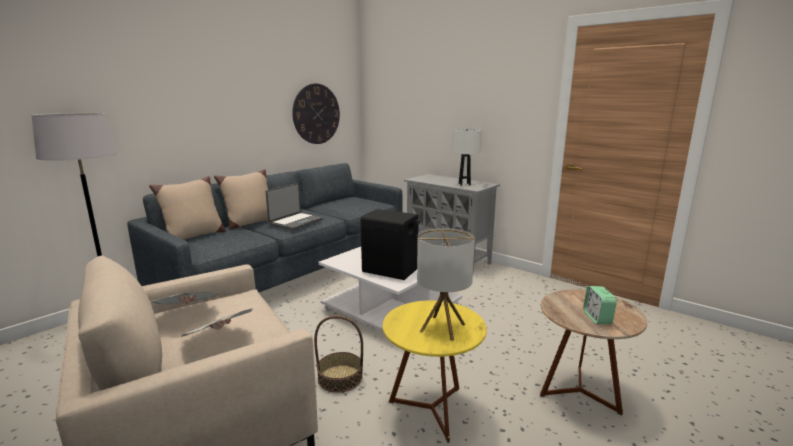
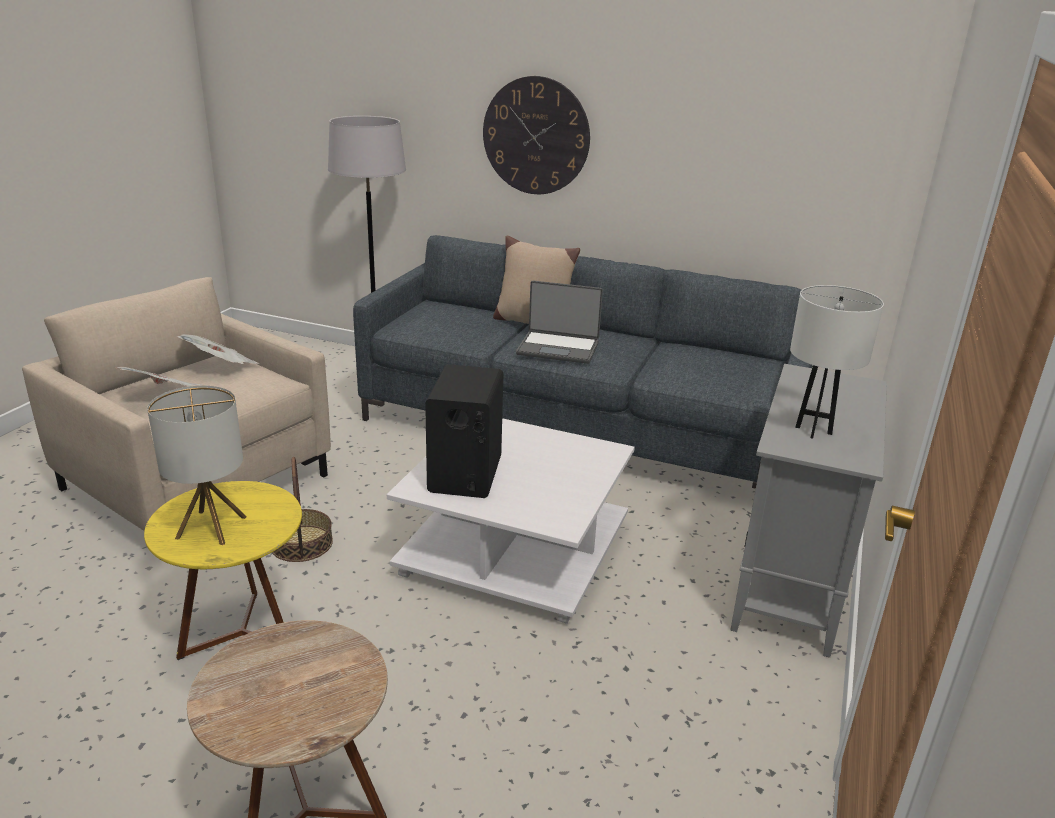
camera: 70 degrees right, 10 degrees up
beige pillow [149,176,226,240] -> none
wall clock [292,84,340,144] -> wall clock moved to [483,76,590,194]
alarm clock [583,286,617,324] -> none

